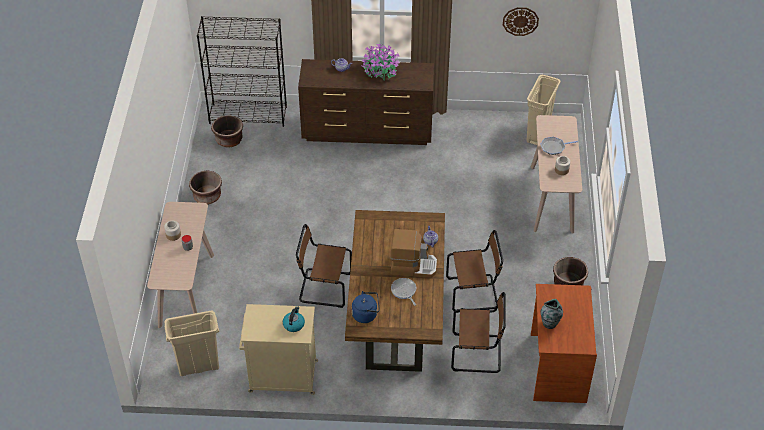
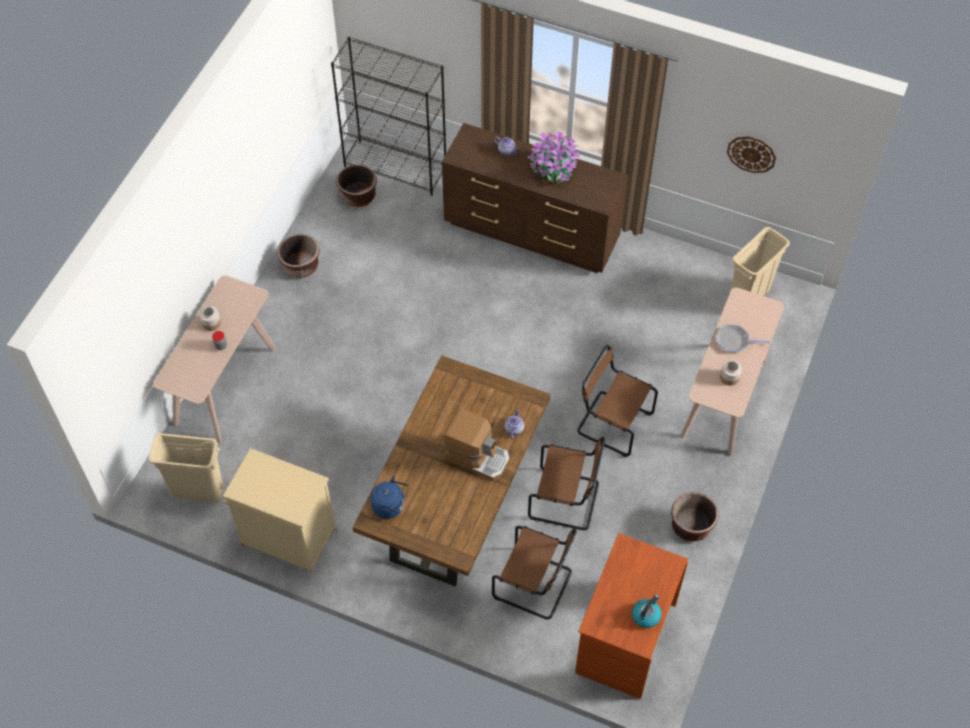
camera: 20 degrees right, 10 degrees up
kettle [283,306,305,332] -> kettle moved to [632,595,662,628]
brown chair [296,224,352,308] -> brown chair moved to [577,345,658,457]
frying pan [391,278,416,306] -> none
vase [540,299,563,329] -> none

